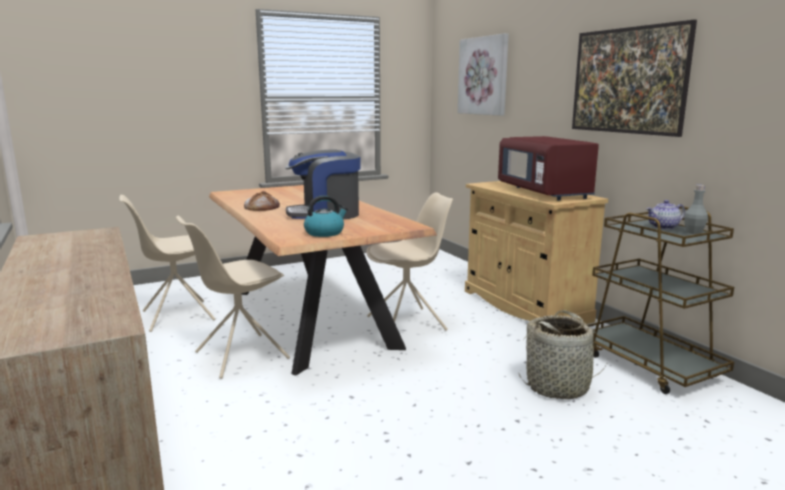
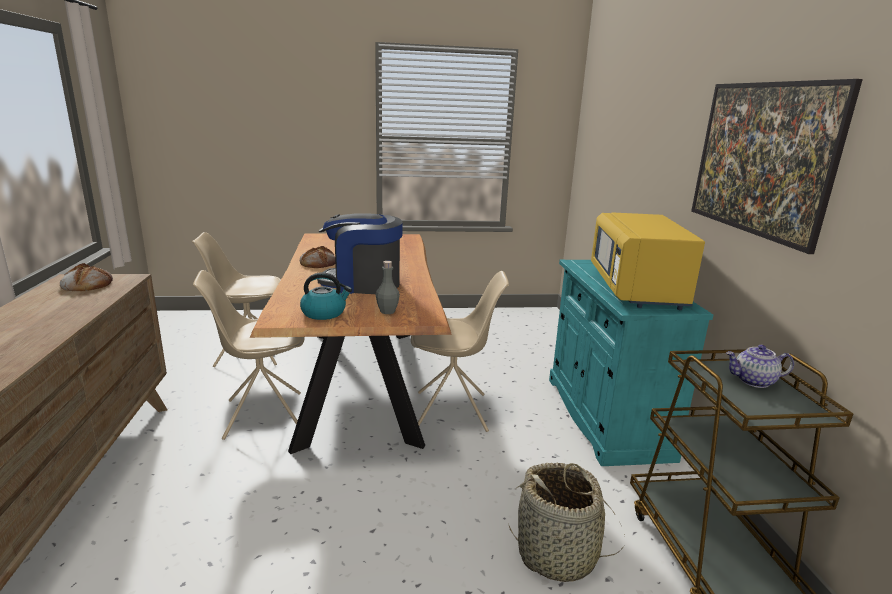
camera: 20 degrees right, 5 degrees up
picture [458,33,509,116] -> none
beige cabinet [465,181,608,328] -> turquoise cabinet [549,260,713,466]
red microwave [498,136,599,201] -> yellow microwave [591,212,705,310]
grey bottle [684,185,708,234] -> grey bottle moved to [376,261,400,314]
none -> bread [60,263,113,291]

